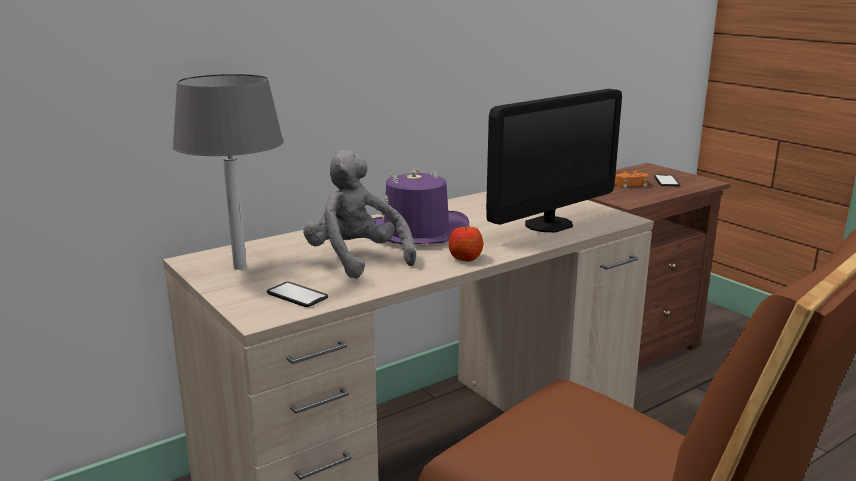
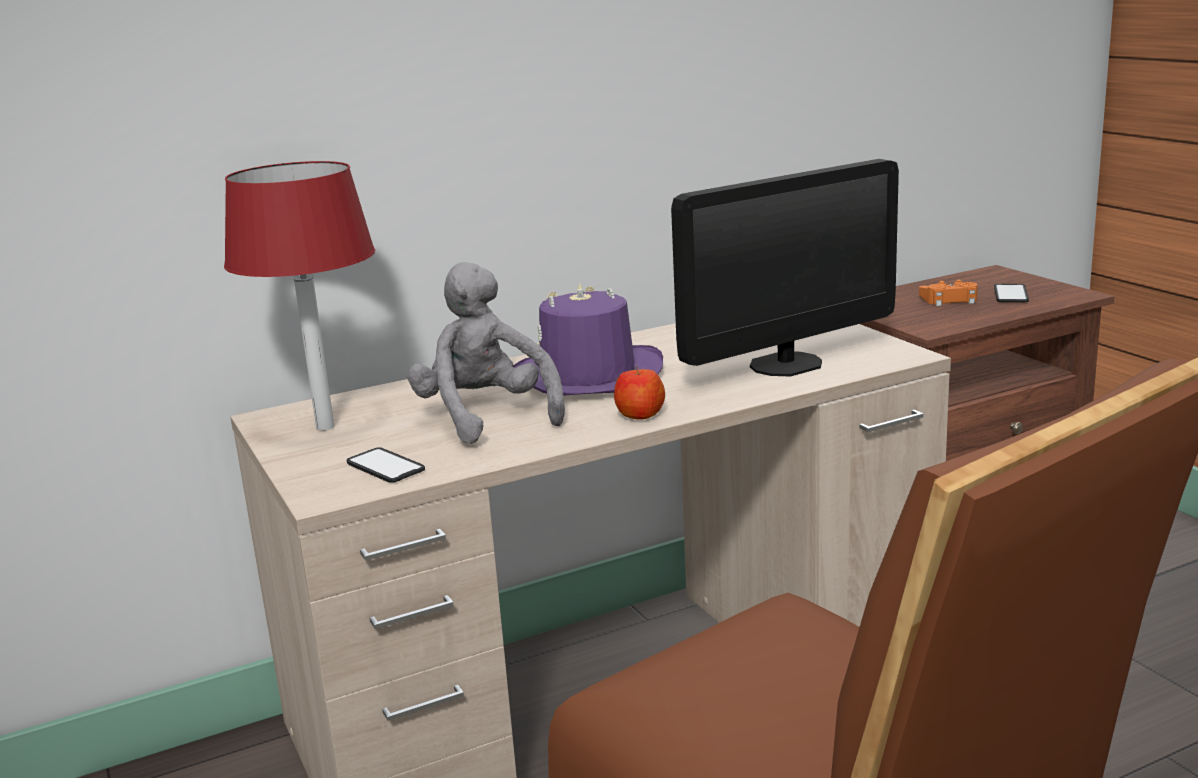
camera: 10 degrees right, 0 degrees up
grey table lamp [172,74,284,270] -> red table lamp [224,161,375,431]

